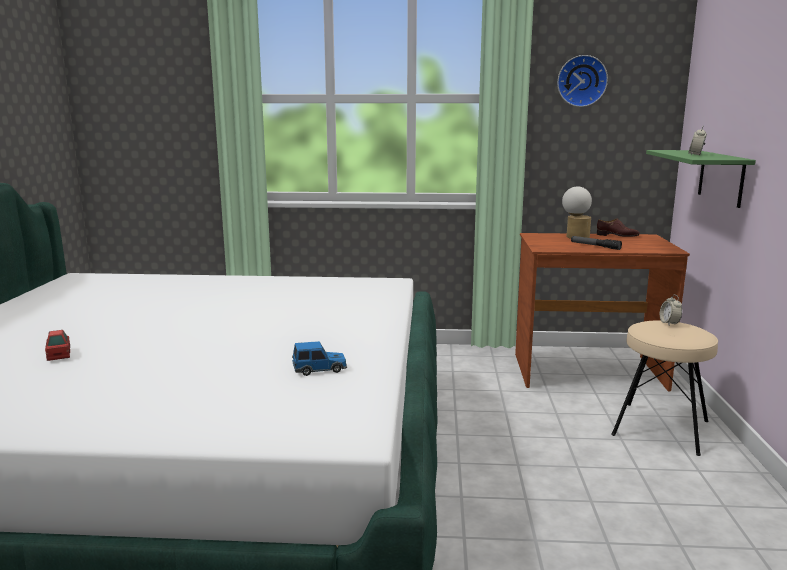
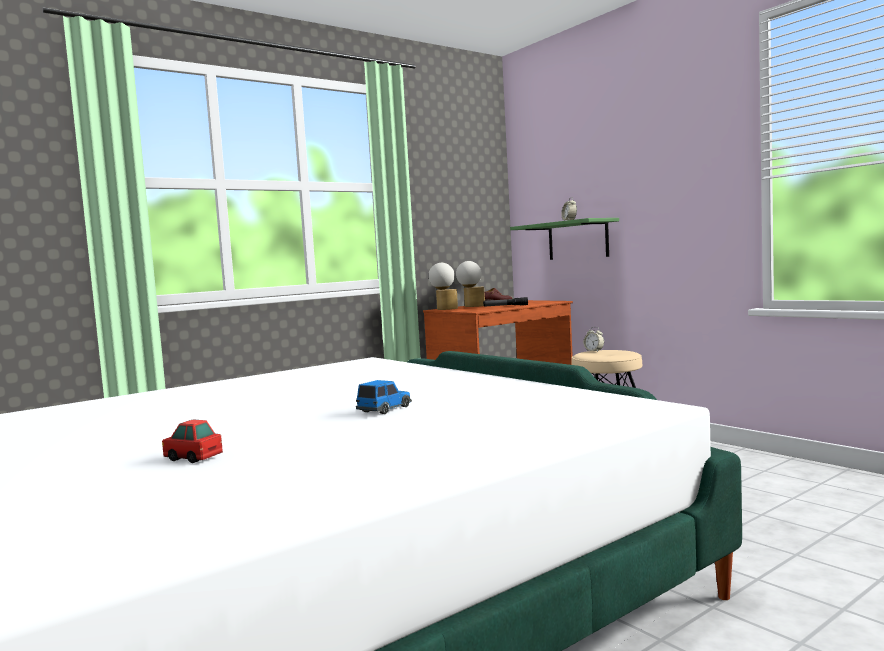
camera: 40 degrees left, 10 degrees down
toy car [292,341,347,376] -> toy car moved to [356,380,412,414]
wall clock [557,55,608,107] -> none
none -> table lamp [428,263,458,310]

